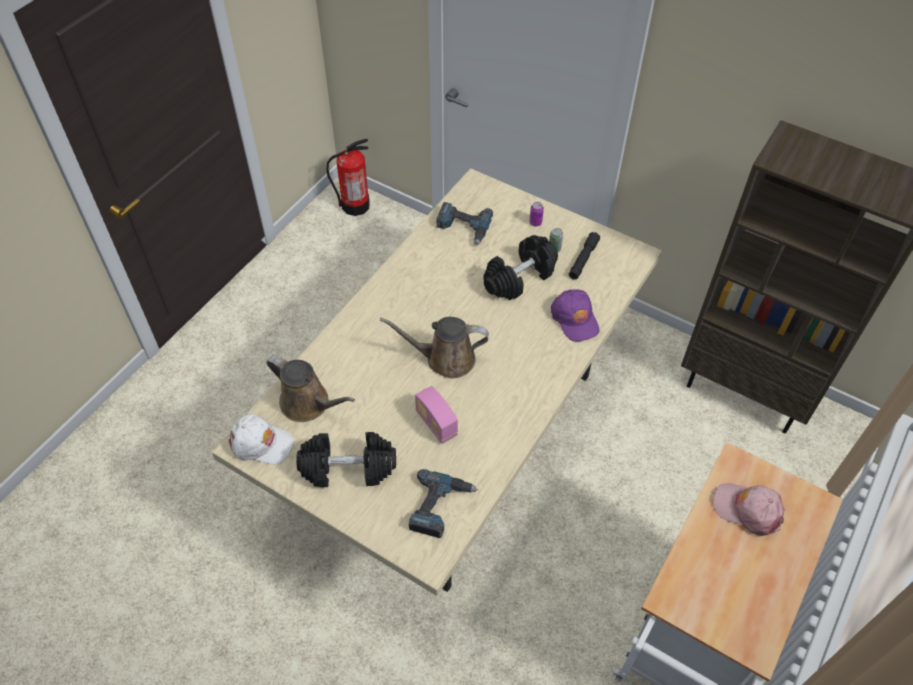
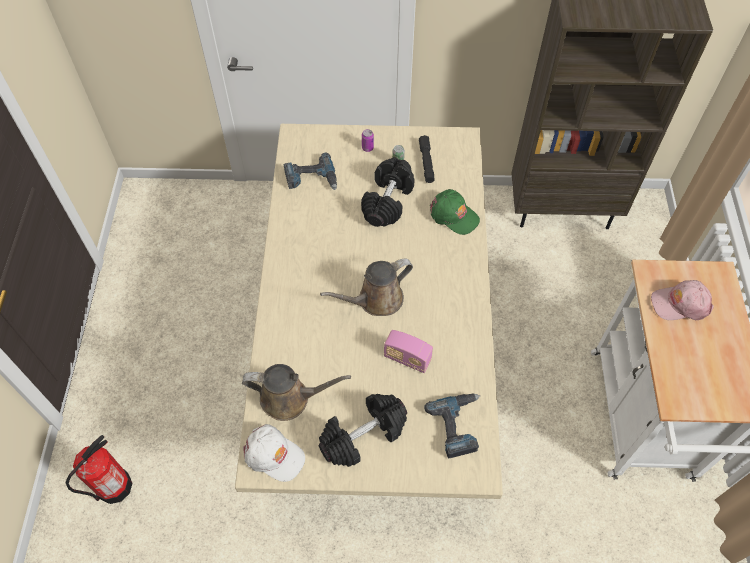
camera: 30 degrees left, 5 degrees up
white cap [228,414,294,464] -> white cap turned 45 degrees clockwise [243,424,305,482]
fire extinguisher [326,139,370,216] -> fire extinguisher moved to [65,435,132,504]
purple cap [551,289,600,342] -> green cap [430,189,480,235]

